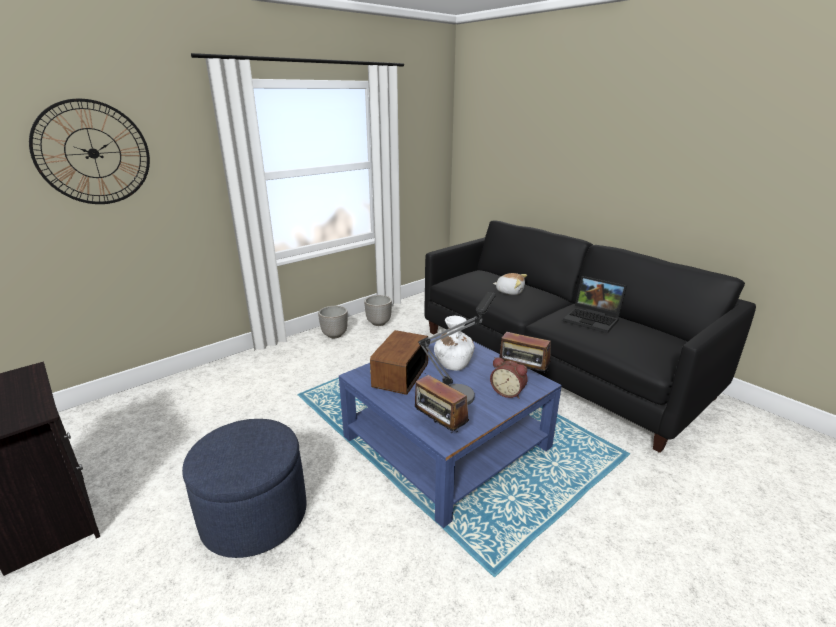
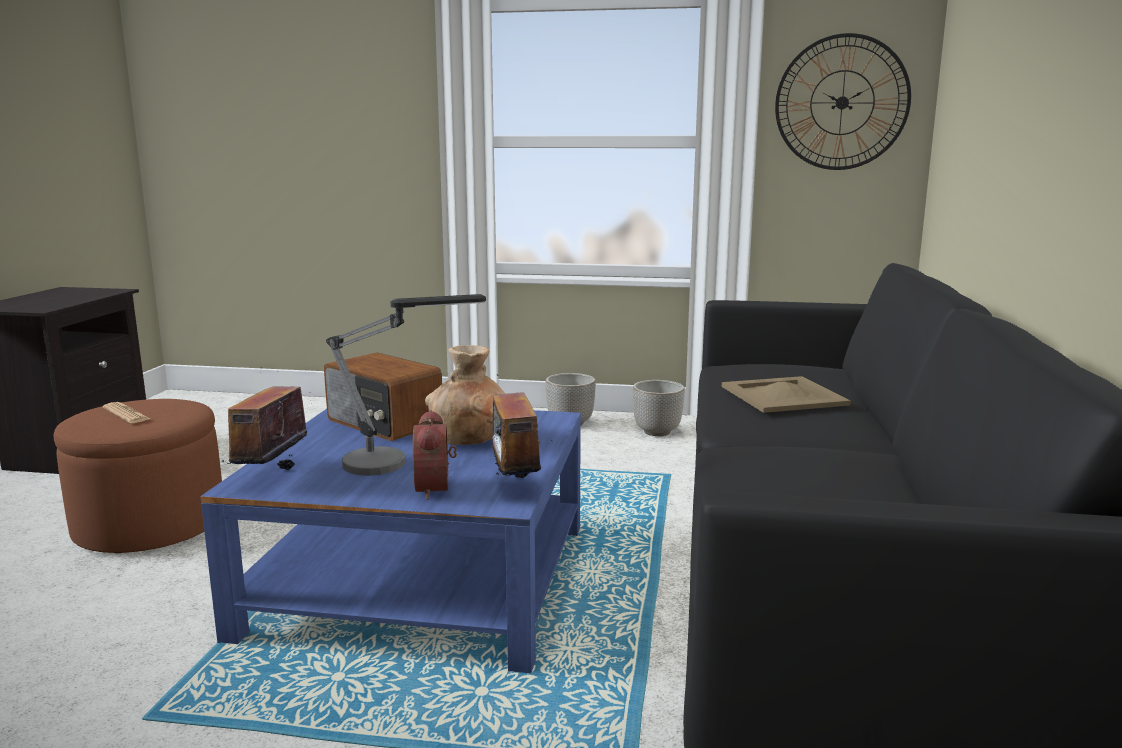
camera: 50 degrees right, 10 degrees down
wall clock [29,99,150,204] -> wall clock moved to [775,33,911,170]
blue ottoman [182,419,307,558] -> brown ottoman [54,399,222,553]
radio [370,330,428,395] -> radio turned 120 degrees counterclockwise [324,353,442,441]
white vase [434,316,475,371] -> brown vase [425,345,505,445]
plush toy [493,273,527,295] -> beige tray [722,376,851,413]
laptop [563,276,627,334] -> none
none -> newspaper [103,402,150,423]

